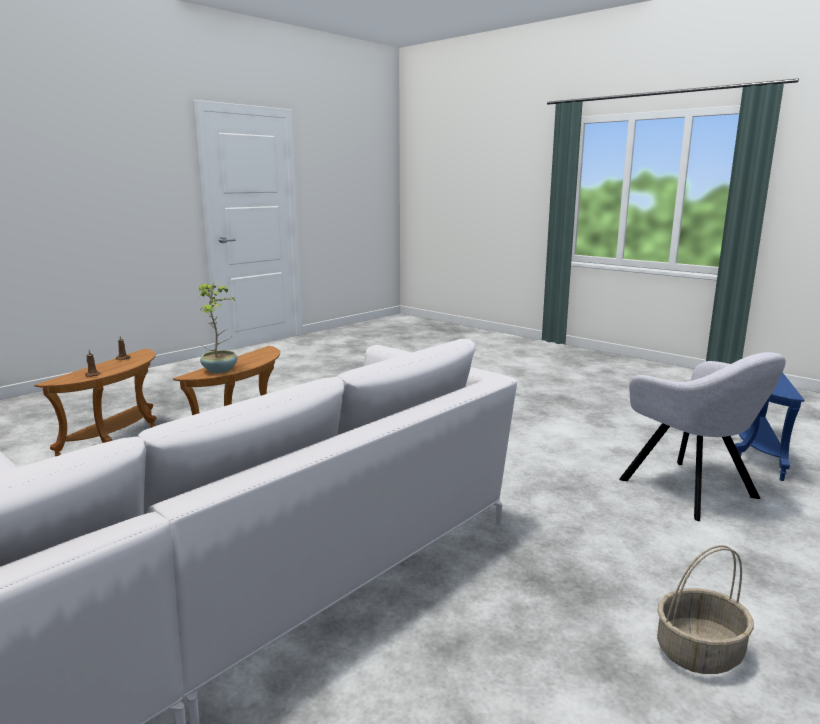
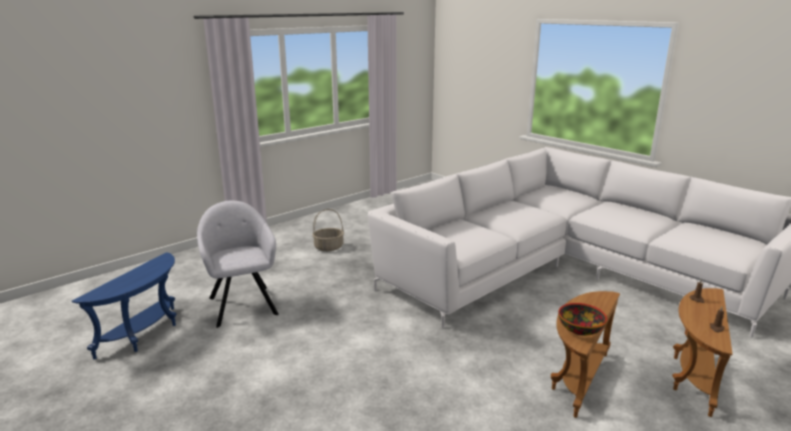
camera: 175 degrees left, 5 degrees up
potted plant [199,282,237,373] -> none
none -> bowl [558,303,607,336]

